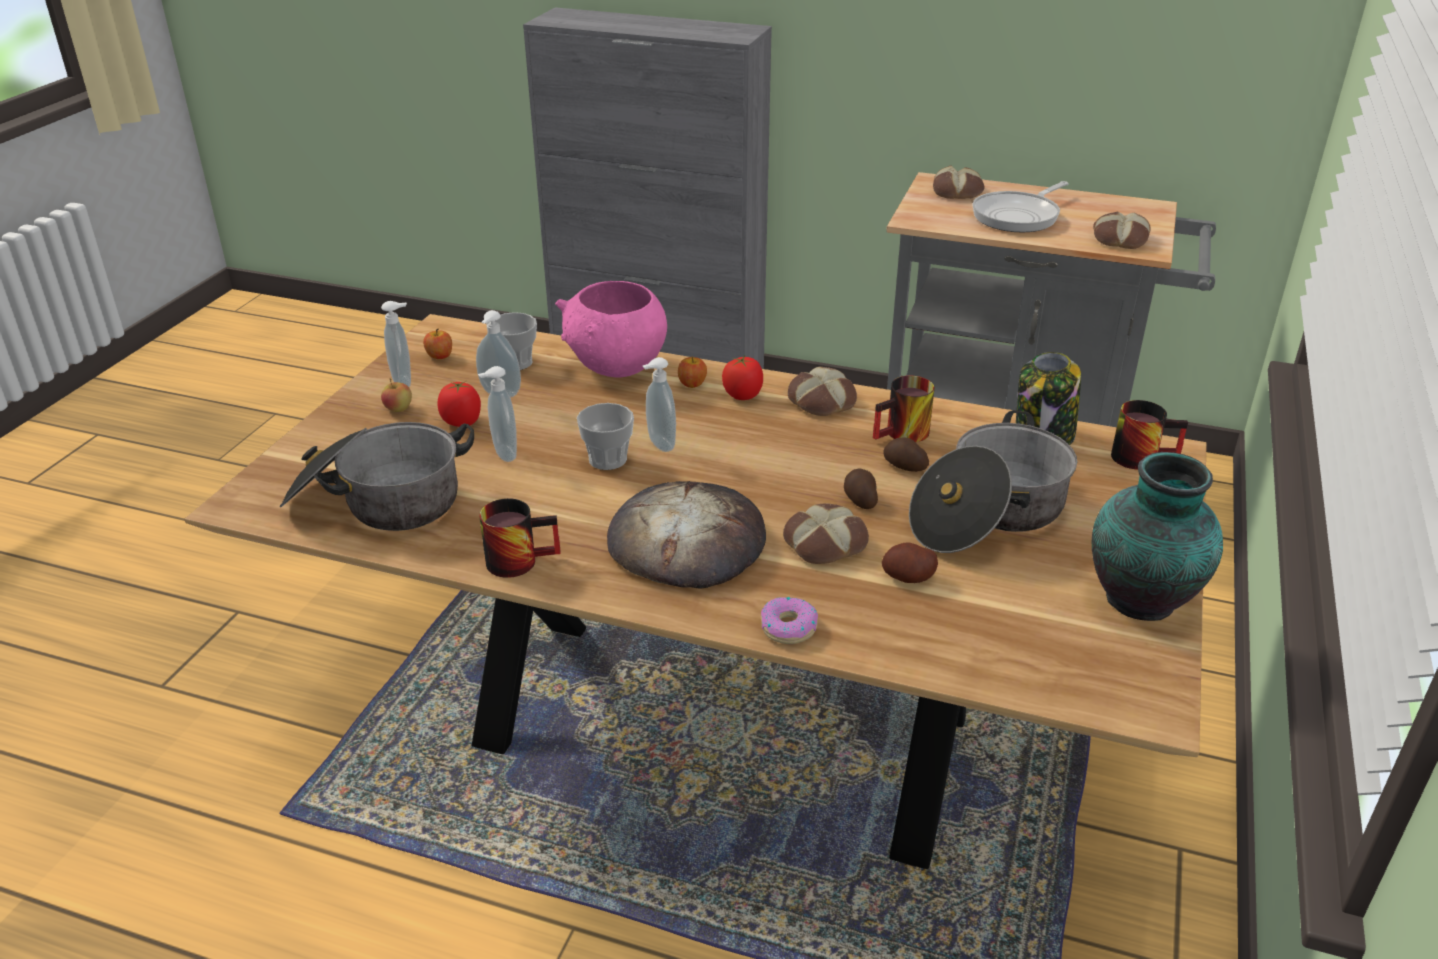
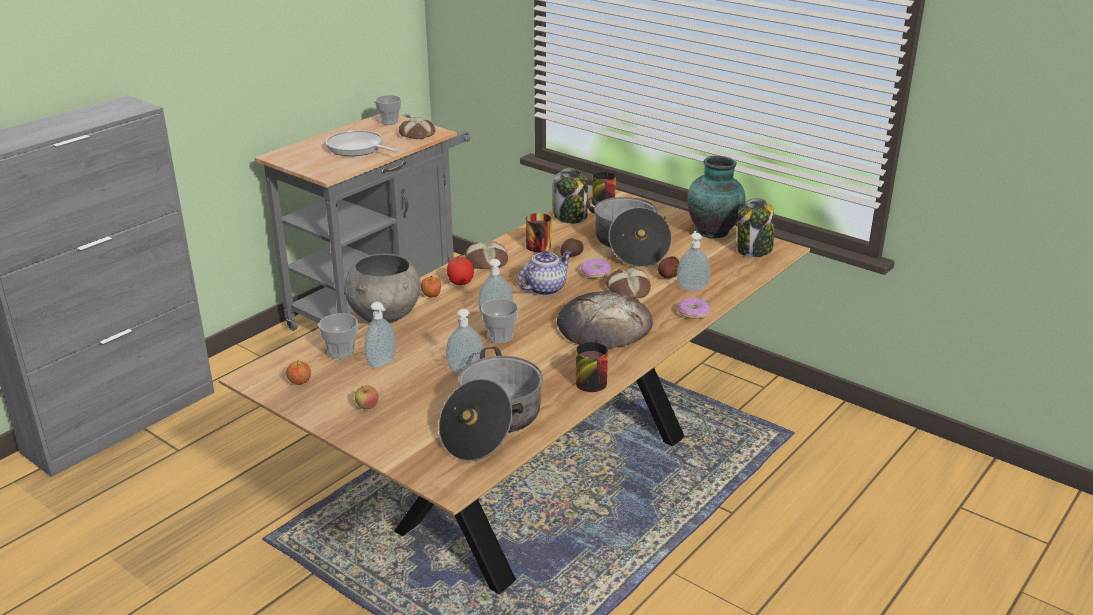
camera: 70 degrees left, 5 degrees down
soap dispenser [381,301,411,387] -> soap dispenser moved to [677,231,710,291]
tomato [437,381,481,427] -> none
pink bowl [555,281,667,377] -> grey bowl [344,254,421,323]
potato [844,468,878,509] -> donut [581,259,611,278]
bread [933,165,985,199] -> none
frying pan [972,181,1069,232] -> frying pan turned 150 degrees clockwise [326,130,399,156]
none -> cup [375,95,401,125]
none -> teapot [518,251,572,296]
none -> jar [738,198,774,257]

